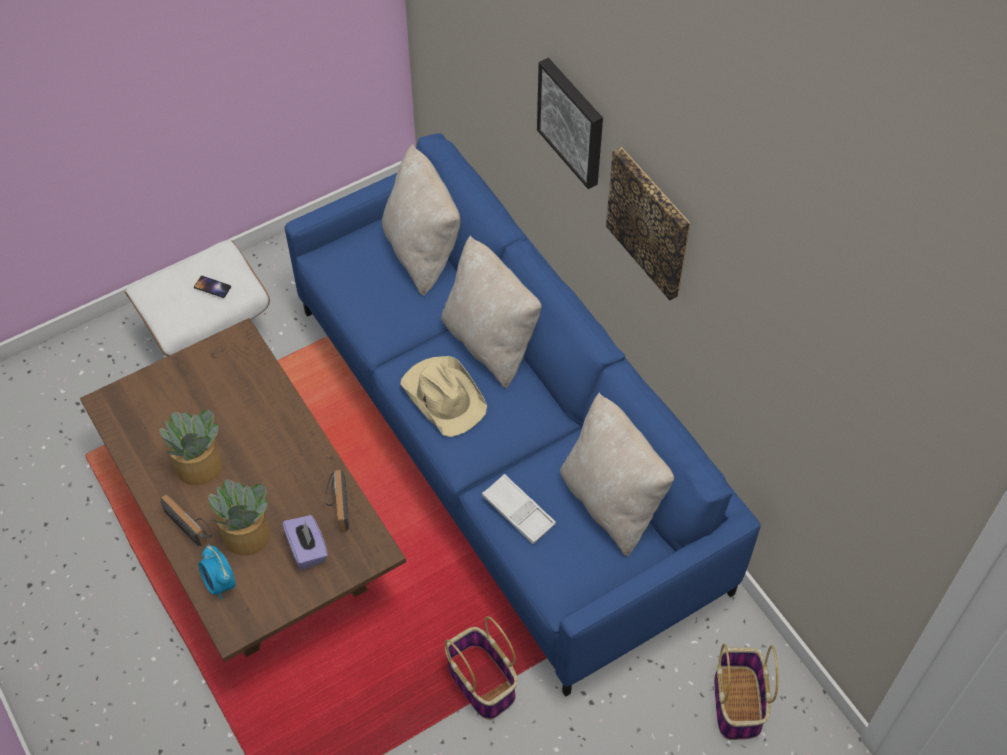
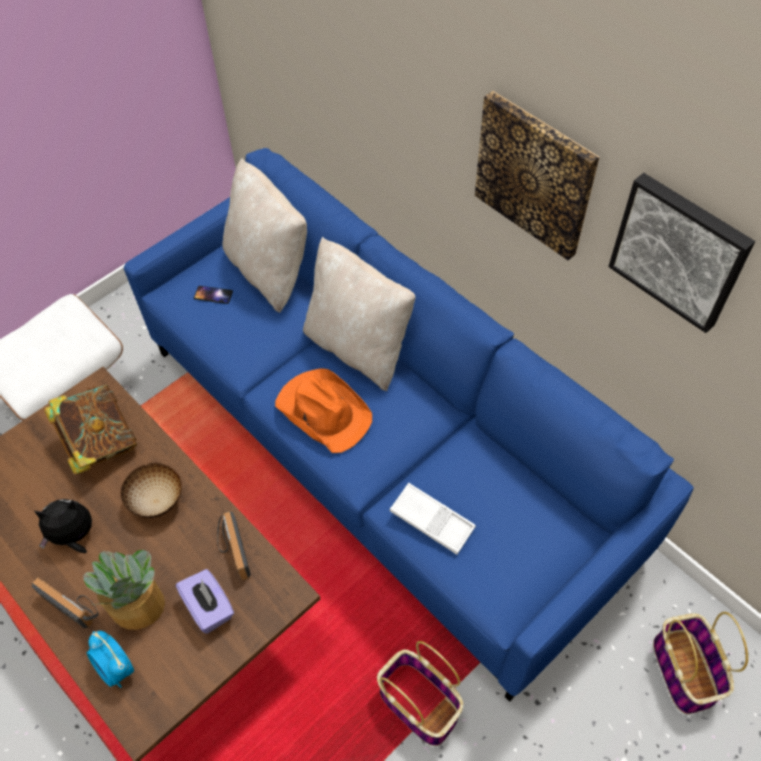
camera: 10 degrees left, 0 degrees up
potted plant [159,410,222,485] -> plush toy [35,499,92,553]
phone [194,276,231,298] -> phone moved to [194,286,233,304]
beige hat [400,356,487,437] -> orange hat [275,368,372,453]
picture [537,58,603,189] -> picture moved to [608,173,755,333]
beige pillow [560,392,674,557] -> none
none -> book [44,385,137,475]
none -> bowl [121,463,182,518]

